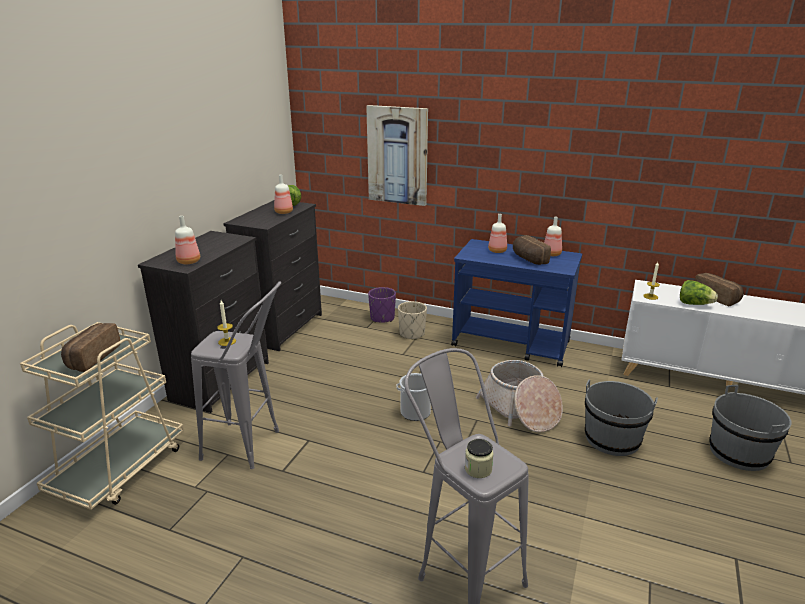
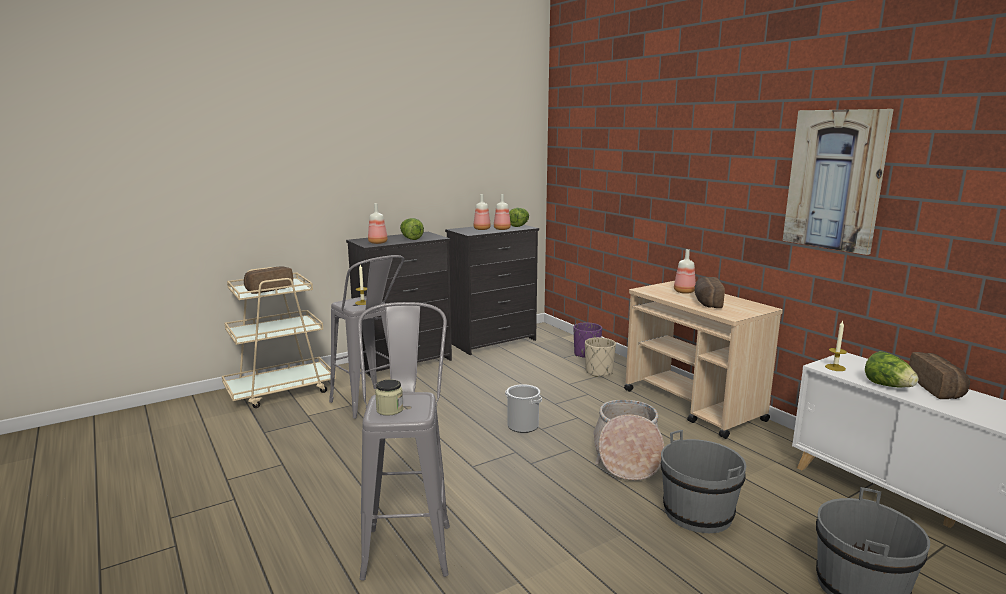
camera: 35 degrees right, 10 degrees down
picture [366,105,428,206] -> picture moved to [783,109,894,255]
blue cart [451,239,582,367] -> beige cart [624,281,783,439]
bottle [544,216,562,256] -> bottle moved to [473,194,491,230]
none -> lettuce [400,218,424,240]

